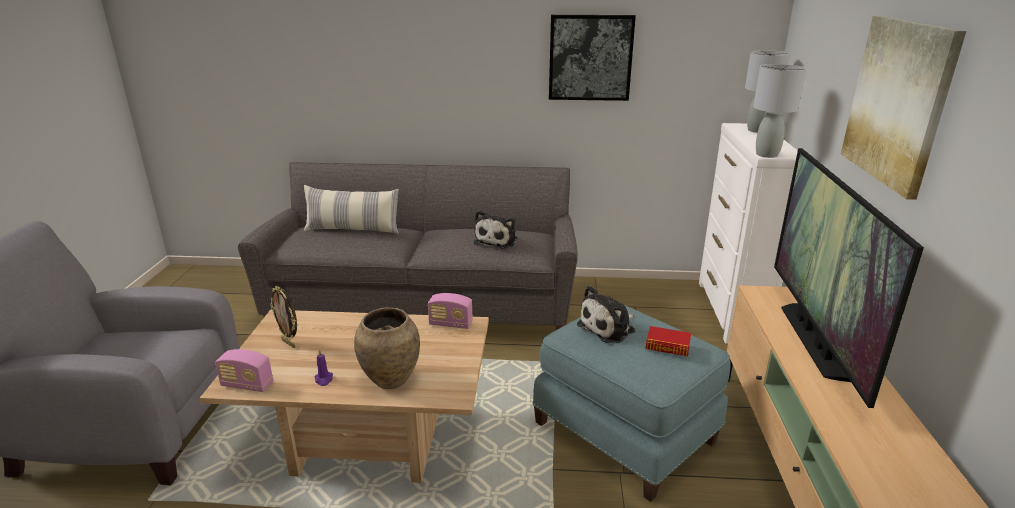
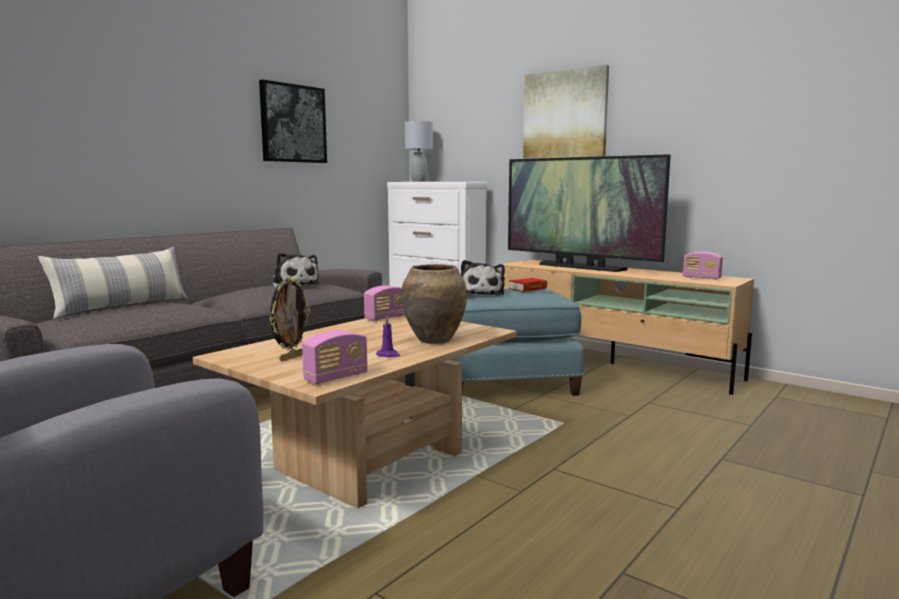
camera: 55 degrees left, 15 degrees down
picture frame [270,286,297,348] -> picture frame turned 45 degrees counterclockwise [269,276,310,361]
grey table lamp [753,64,806,158] -> none
none -> radio [683,252,723,280]

